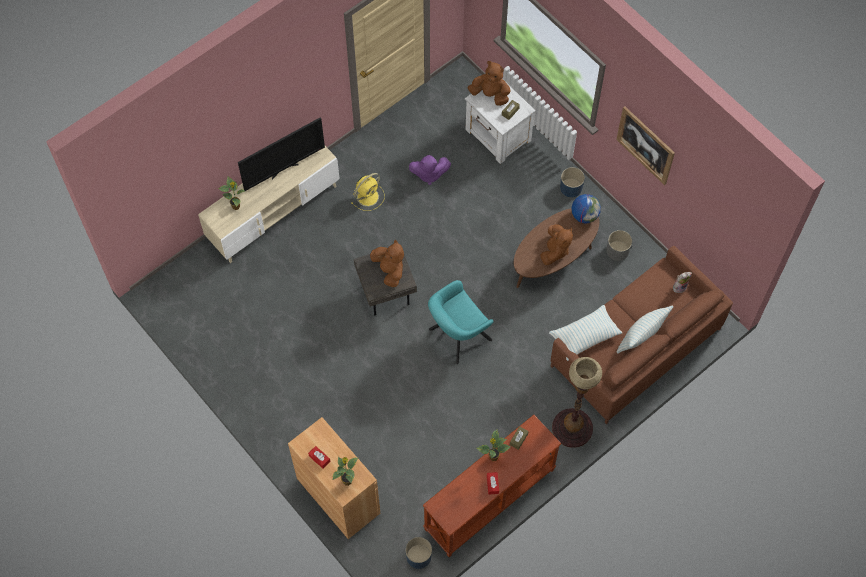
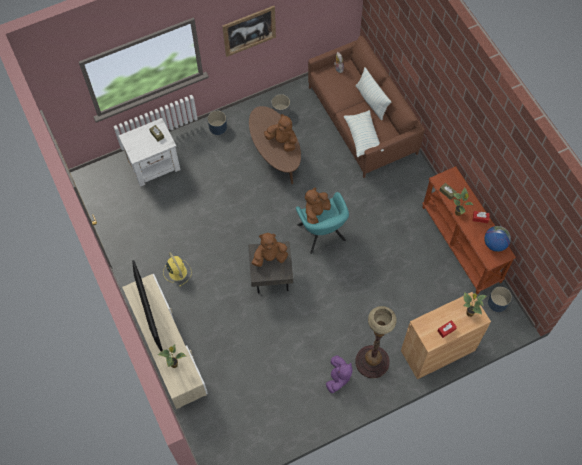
camera: 75 degrees left, 0 degrees up
purple plush toy [409,155,451,185] -> purple plush toy moved to [326,355,353,393]
brown plush toy [467,61,511,106] -> brown plush toy moved to [305,188,331,224]
floor lamp [552,357,602,448] -> floor lamp moved to [355,306,397,378]
globe [571,194,601,223] -> globe moved to [485,226,511,252]

